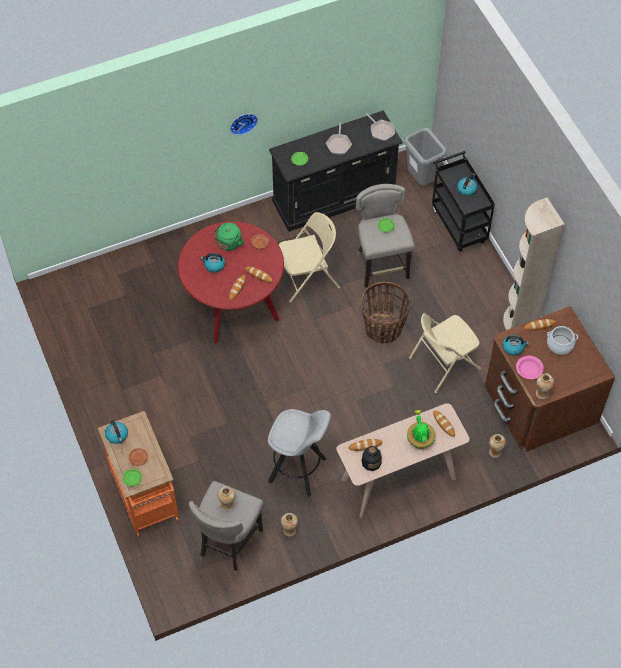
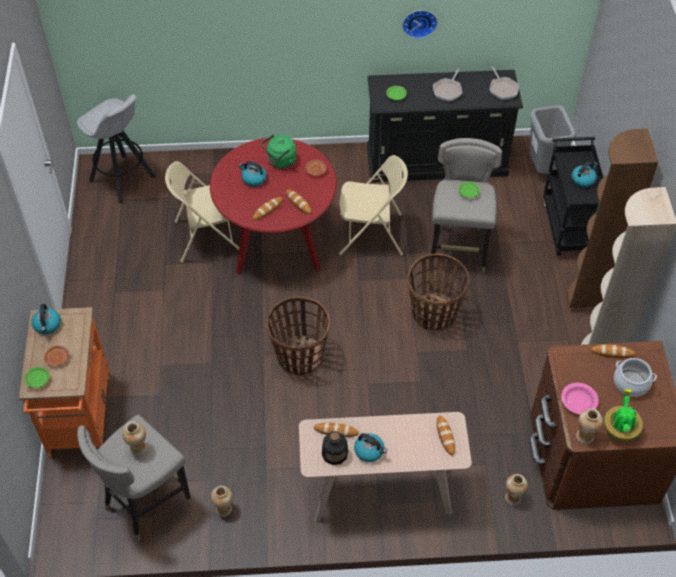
camera: 20 degrees right, 5 degrees down
wall clock [230,114,258,135] -> wall clock moved to [402,10,438,38]
grey stool [268,409,331,497] -> grey stool moved to [77,94,156,204]
potted plant [407,410,435,449] -> potted plant moved to [604,389,643,442]
beige chair [409,313,481,393] -> beige chair moved to [165,161,239,263]
kettle [503,335,529,356] -> kettle moved to [354,433,387,462]
none -> basket [266,297,330,376]
none -> brown bookcase [568,129,658,308]

